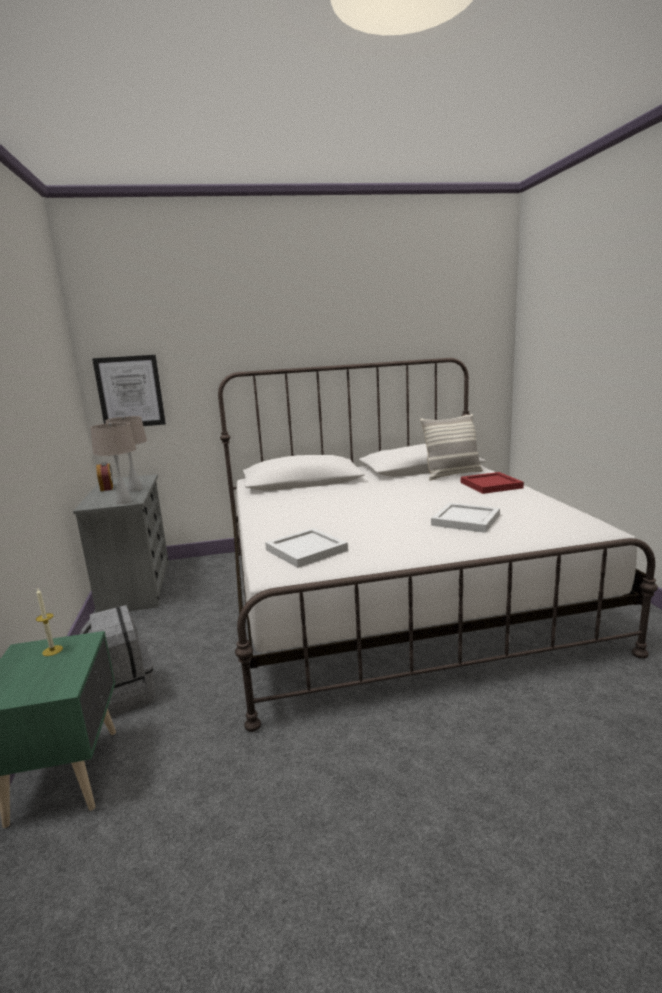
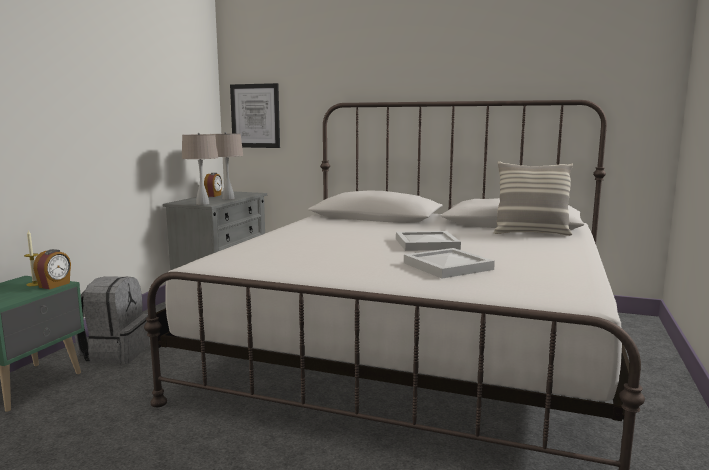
camera: 30 degrees right, 5 degrees down
white tray [265,528,348,568] -> white tray moved to [396,231,461,251]
red tray [461,472,524,494] -> none
none -> alarm clock [33,249,71,289]

